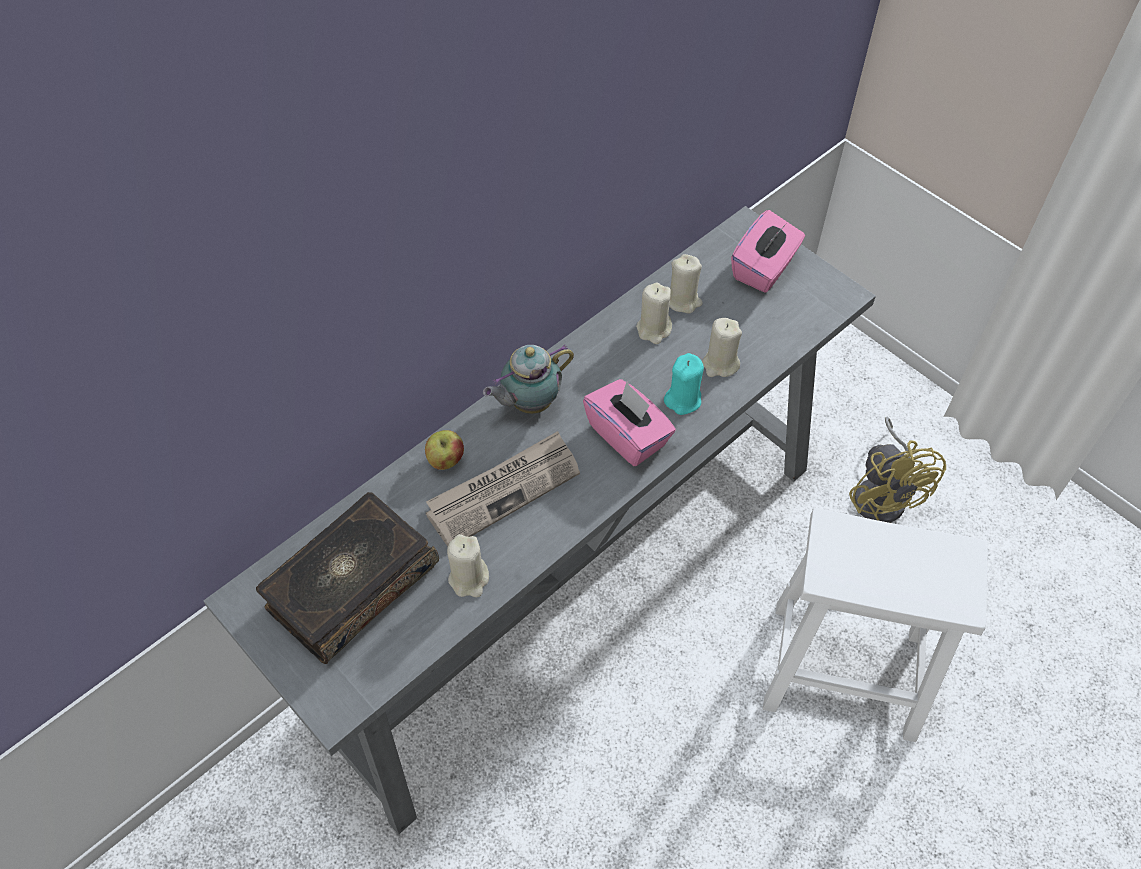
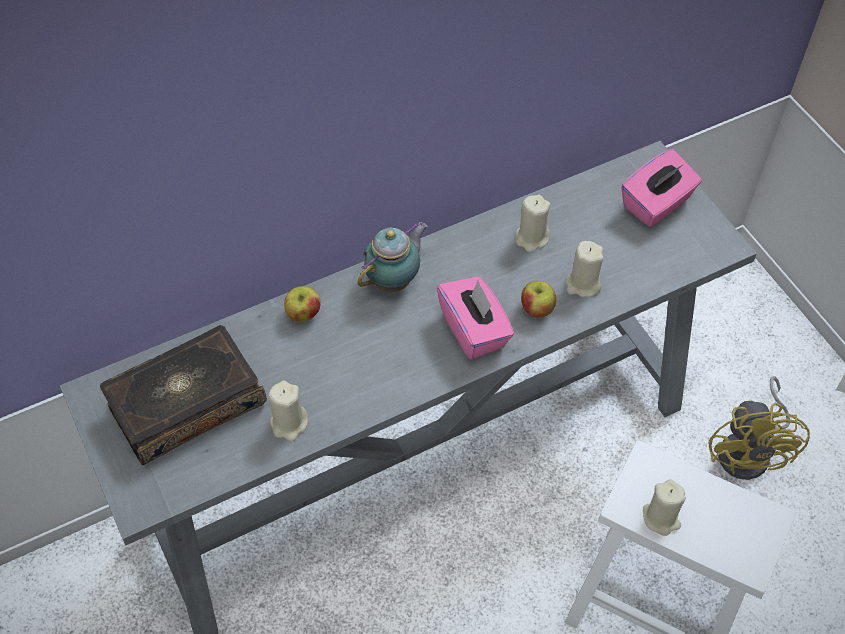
camera: 15 degrees right, 0 degrees up
newspaper [426,431,580,546] -> none
teapot [483,345,574,414] -> teapot turned 150 degrees clockwise [357,222,428,292]
turquoise candle [664,353,704,415] -> apple [521,281,556,318]
beige candle [669,254,703,313] -> beige candle moved to [643,479,686,536]

